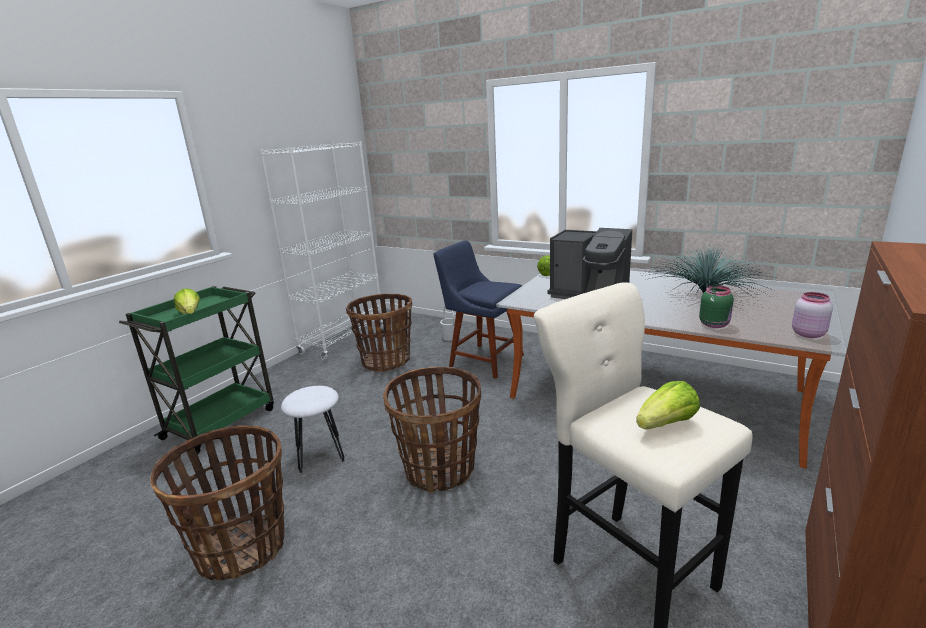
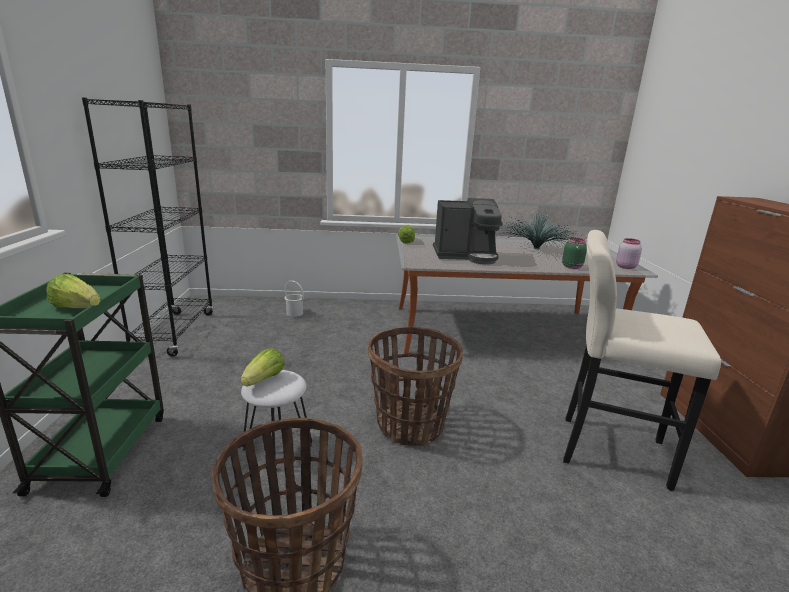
camera: 35 degrees left, 0 degrees up
white bookcase [260,142,384,361] -> black bookcase [82,97,213,357]
basket [346,294,412,372] -> none
blue chair [433,240,524,379] -> none
lettuce [636,381,700,429] -> lettuce moved to [241,348,285,386]

